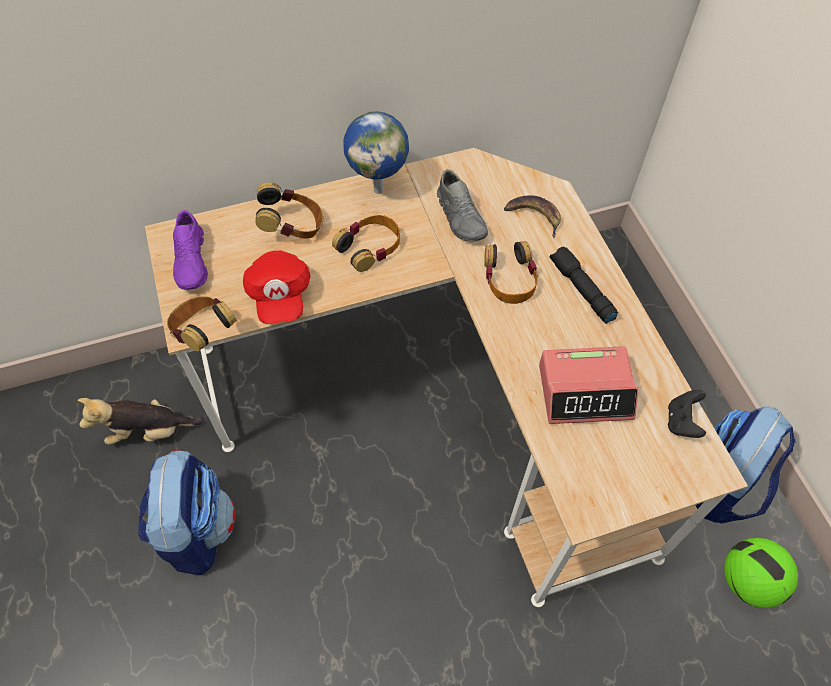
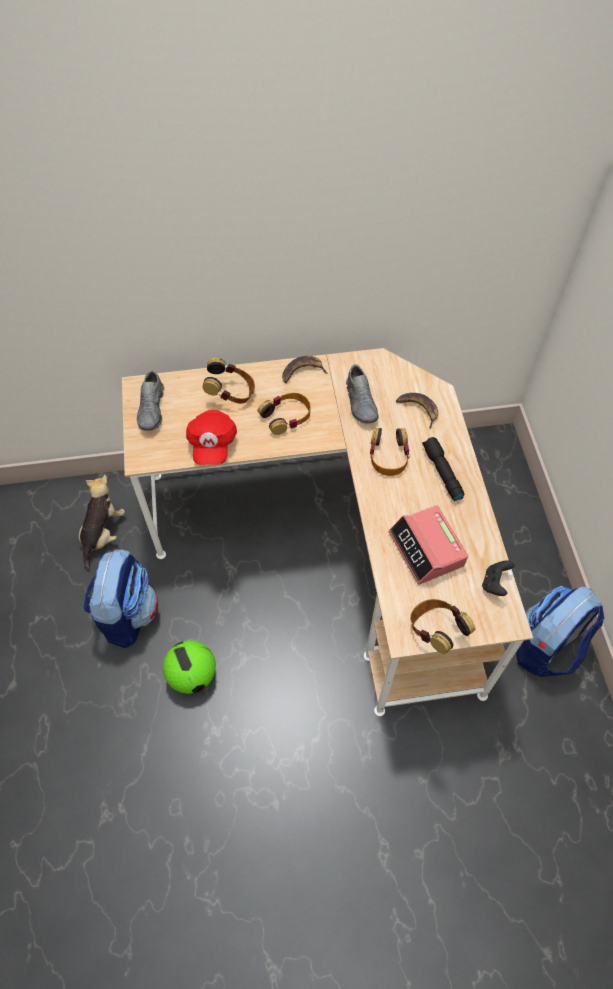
camera: 10 degrees right, 0 degrees up
plush toy [78,398,205,445] -> plush toy turned 105 degrees clockwise [79,475,125,572]
headphones [167,296,237,351] -> headphones moved to [410,599,475,654]
purple shoe [173,210,208,290] -> grey shoe [137,370,164,431]
globe [343,112,409,194] -> banana [282,356,328,383]
alarm clock [539,346,639,424] -> alarm clock turned 60 degrees clockwise [389,505,468,585]
football [724,538,798,608] -> football moved to [163,640,216,694]

